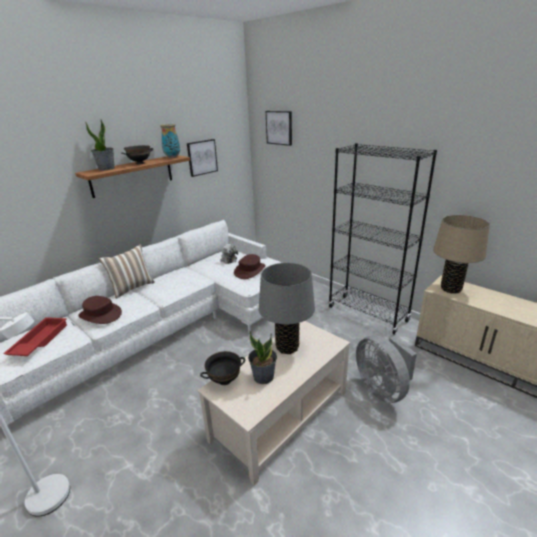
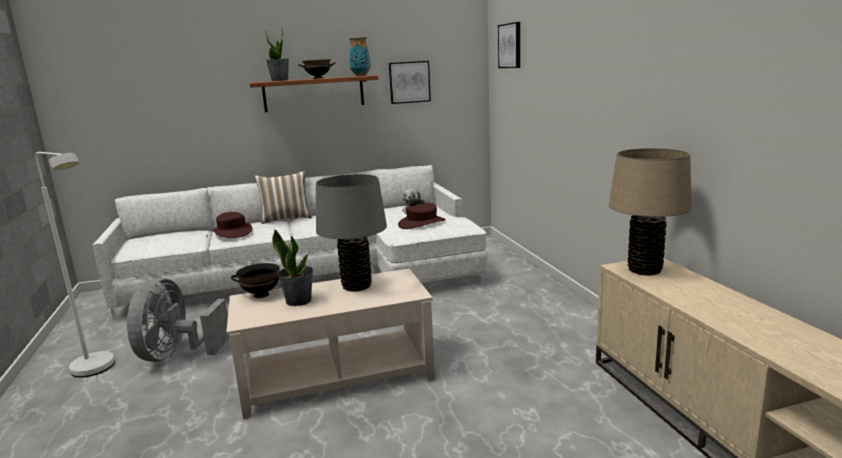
camera: 30 degrees right, 10 degrees down
red tray [3,317,67,356] -> none
black bookcase [329,143,437,335] -> none
grey fan [356,335,417,403] -> grey fan moved to [127,278,229,362]

